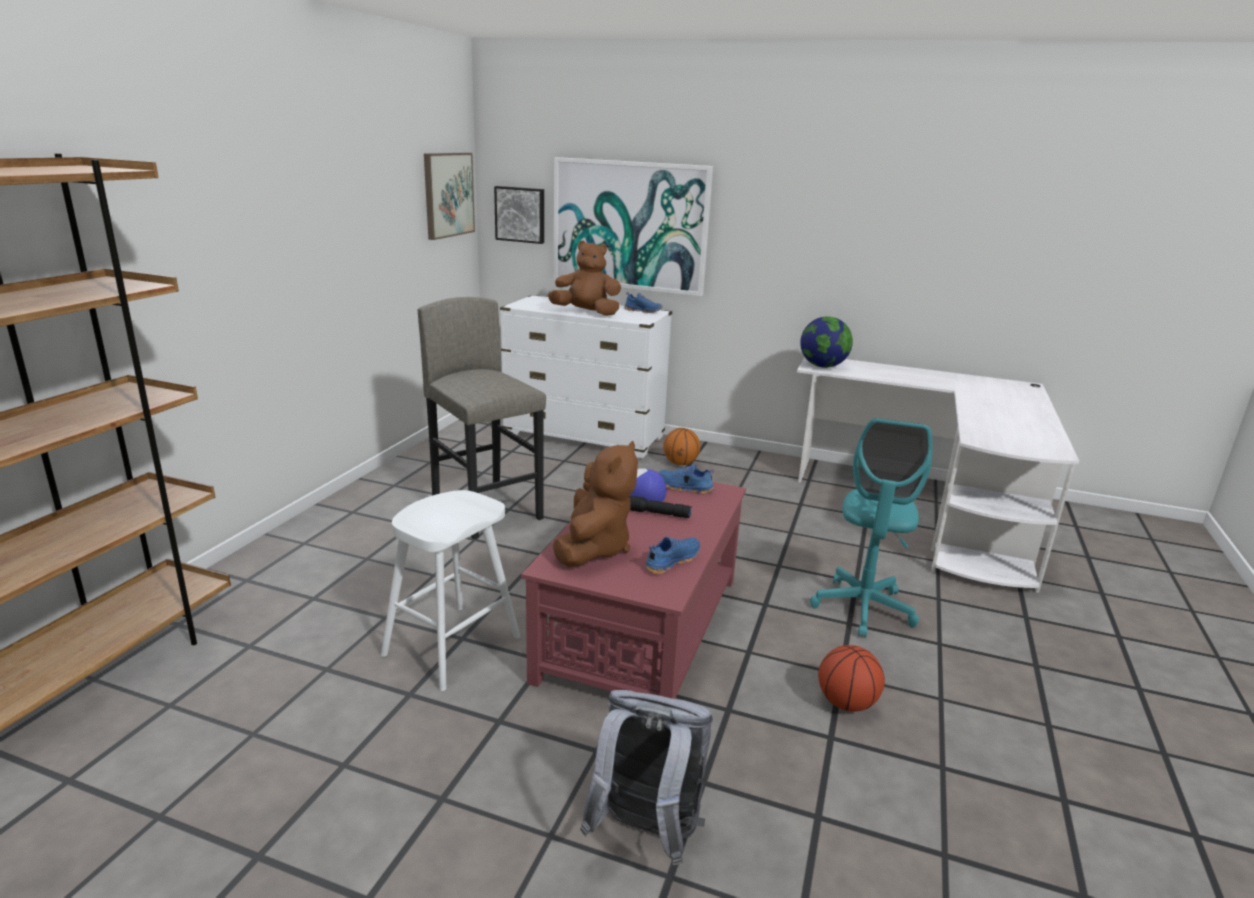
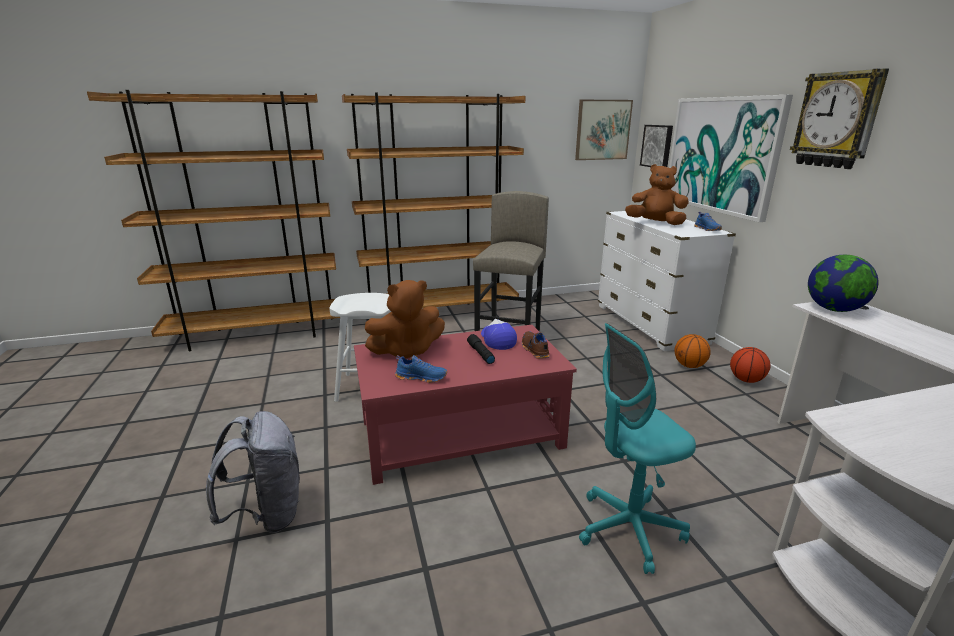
camera: 55 degrees right, 0 degrees up
brown plush toy [548,240,621,316] -> brown plush toy turned 45 degrees counterclockwise [625,164,689,225]
blue shoe [658,464,714,494] -> brown shoe [522,331,550,359]
basketball [818,645,885,712] -> basketball moved to [730,347,771,383]
none -> brown bookcase [342,92,526,308]
none -> wall clock [790,68,889,169]

